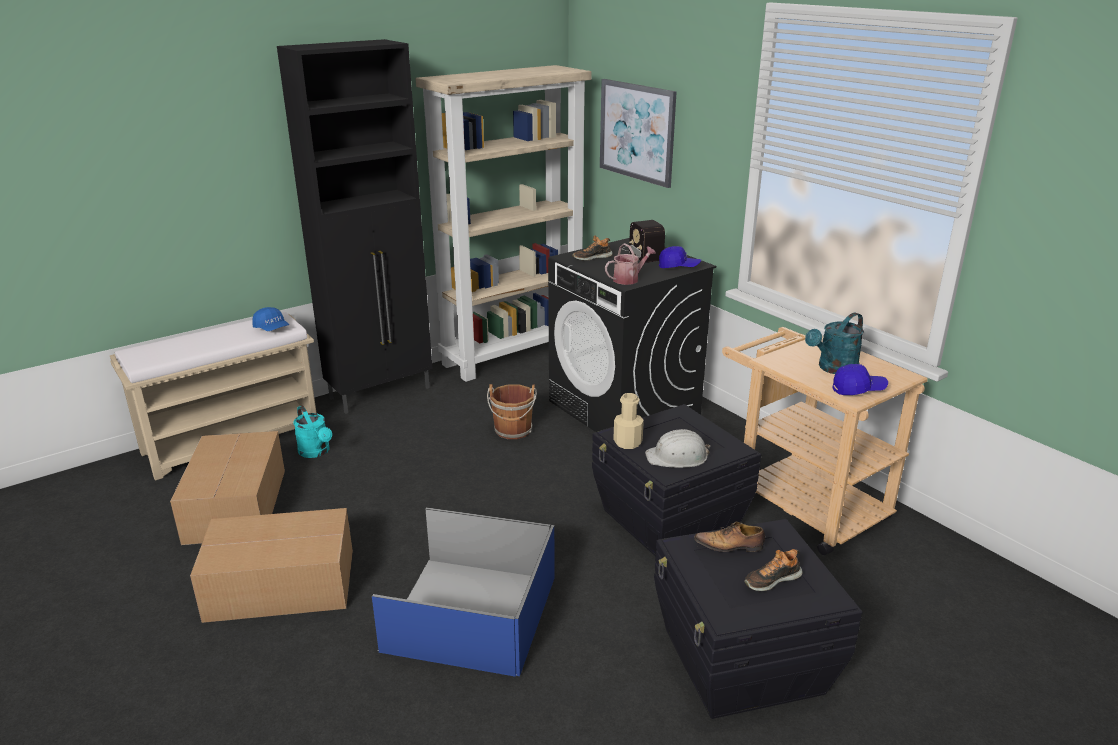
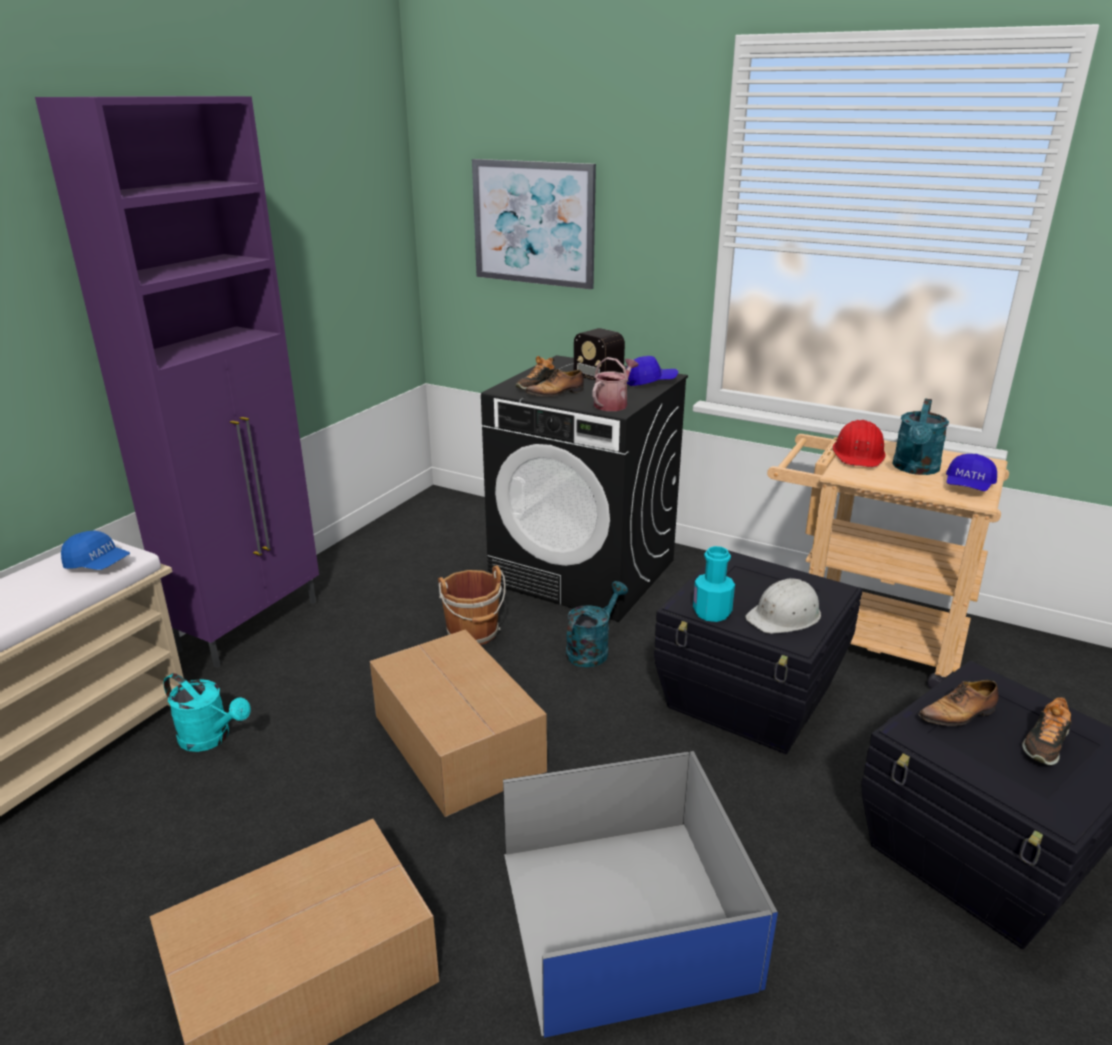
camera: 25 degrees left, 0 degrees up
cardboard box [170,431,285,545] -> cardboard box moved to [370,630,547,817]
black cabinet [277,39,432,414] -> purple cabinet [35,96,319,668]
beige bookcase [416,65,591,382] -> none
beige bottle [613,393,644,449] -> turquoise bottle [693,546,735,622]
blue cap [832,364,888,395] -> blue cap turned 150 degrees clockwise [946,454,997,491]
none -> shoe [525,369,584,397]
none -> turquoise watering can [566,581,628,667]
none -> red hard hat [833,420,886,467]

